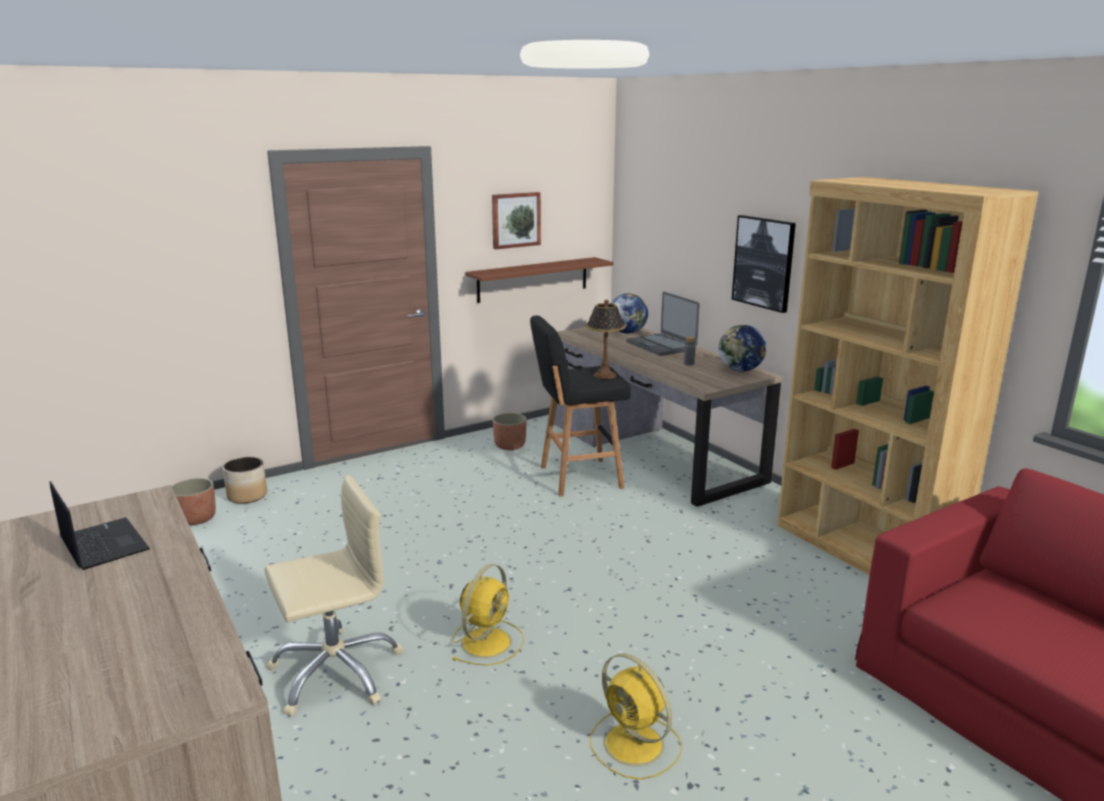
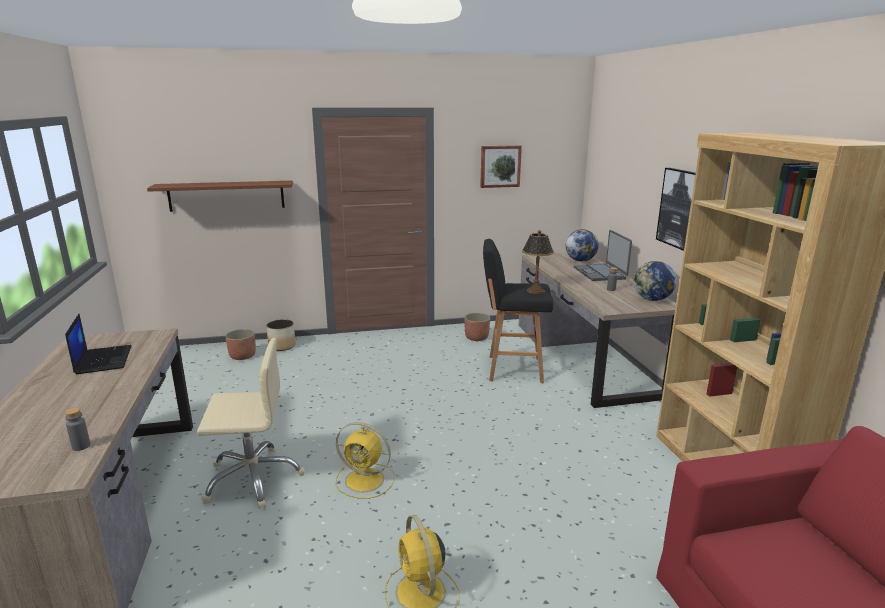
camera: 20 degrees right, 0 degrees up
yellow fan [452,564,524,666] -> yellow fan turned 60 degrees clockwise [336,422,395,499]
brown shelf [465,257,613,303] -> brown shelf moved to [147,181,293,212]
none -> grey bottle [65,407,90,451]

